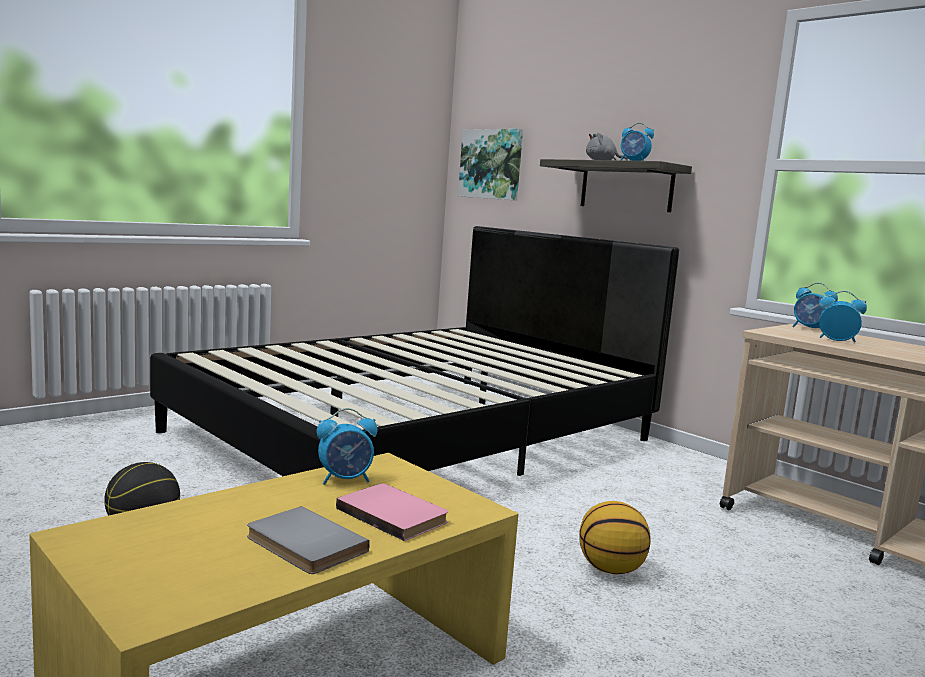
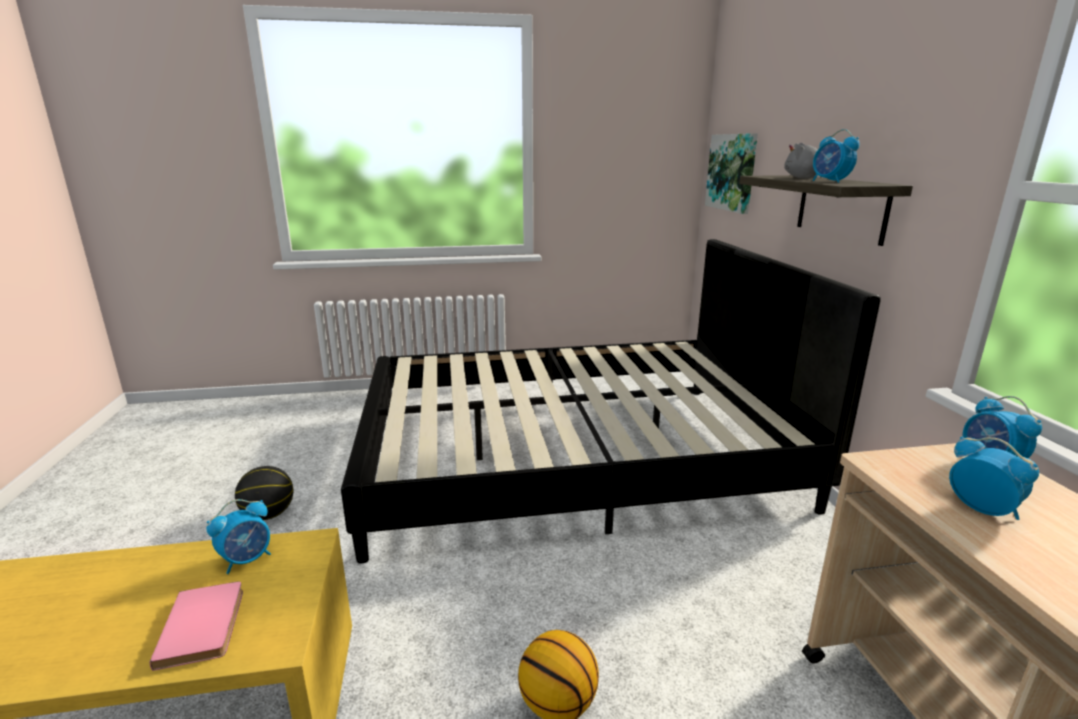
camera: 35 degrees right, 10 degrees up
grey book [247,506,370,574] -> none
alarm clock [317,408,377,485] -> alarm clock turned 60 degrees counterclockwise [207,499,271,574]

